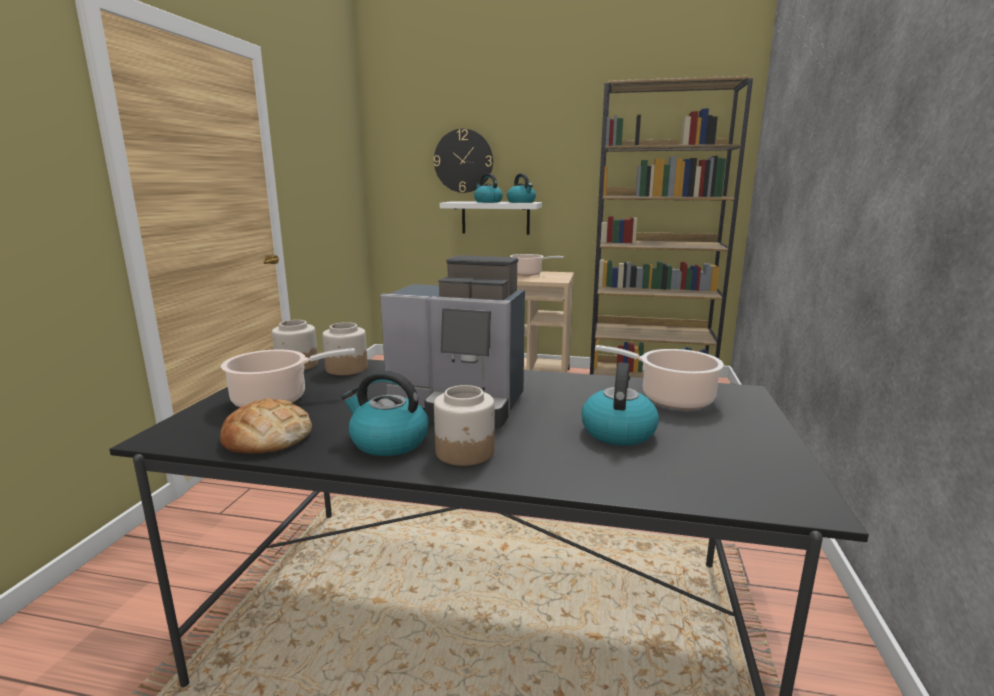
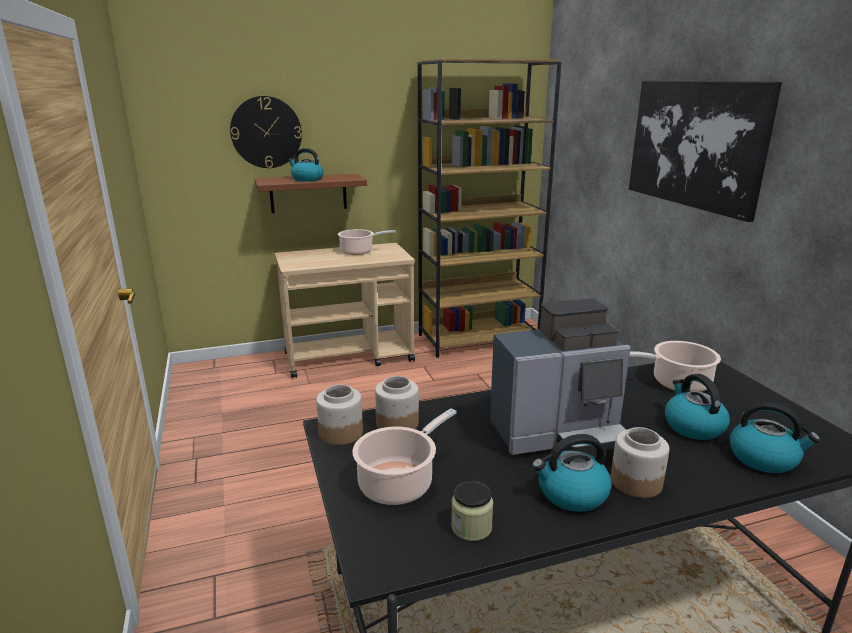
camera: 30 degrees left, 5 degrees up
bread [220,398,312,454] -> jar [451,481,493,541]
white shelf [440,201,542,235] -> brown shelf [255,174,367,213]
kettle [507,173,536,203] -> kettle moved to [730,402,820,473]
none -> picture [629,80,782,222]

